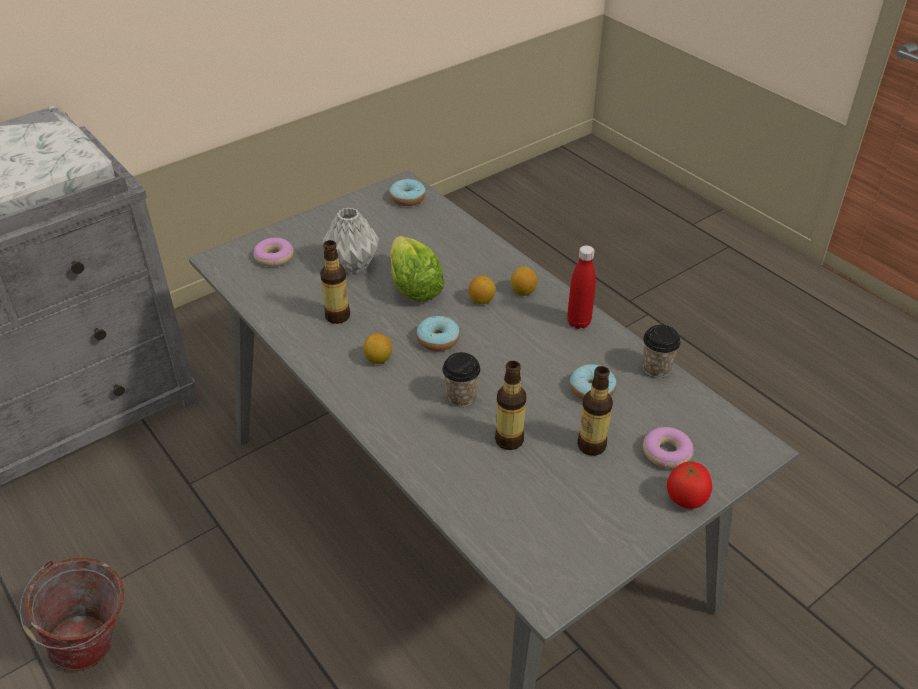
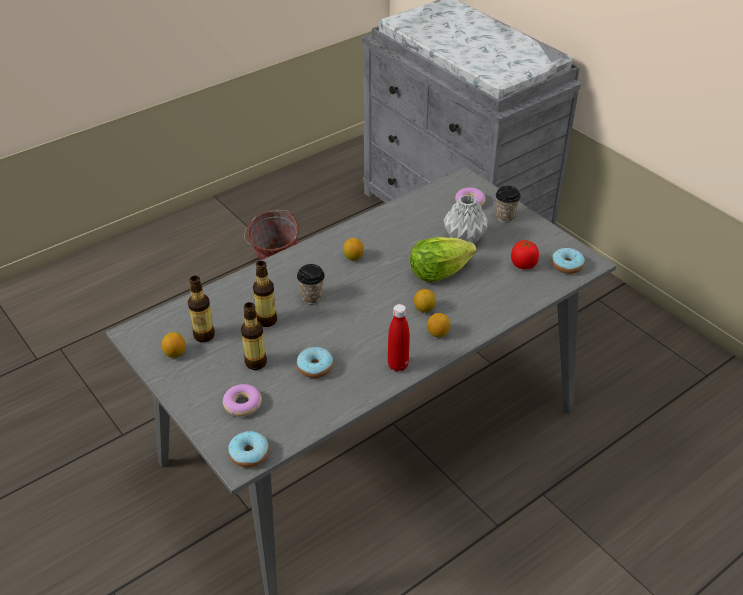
camera: 90 degrees right, 0 degrees up
bottle [320,240,350,324] -> bottle moved to [188,276,215,342]
donut [416,316,460,351] -> donut moved to [228,431,269,467]
cup [643,325,681,378] -> cup moved to [496,186,521,223]
tomato [667,461,712,509] -> tomato moved to [511,240,539,269]
none -> lemon [161,332,186,358]

